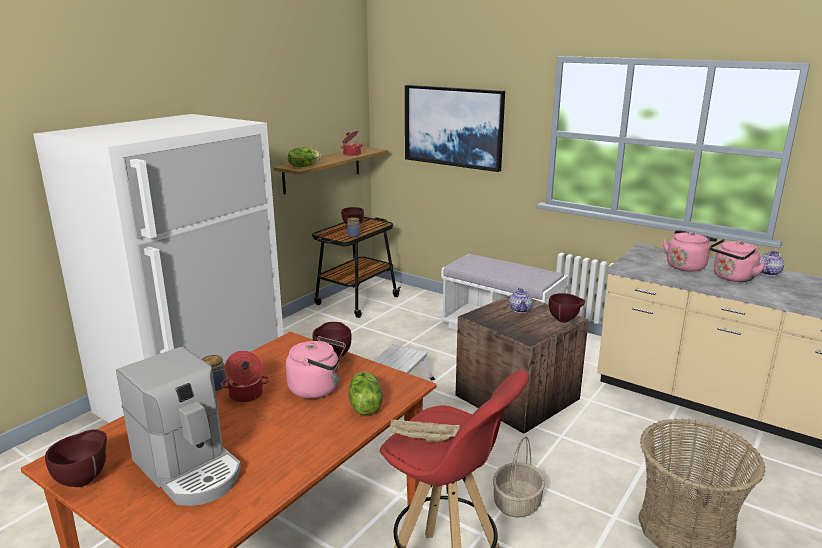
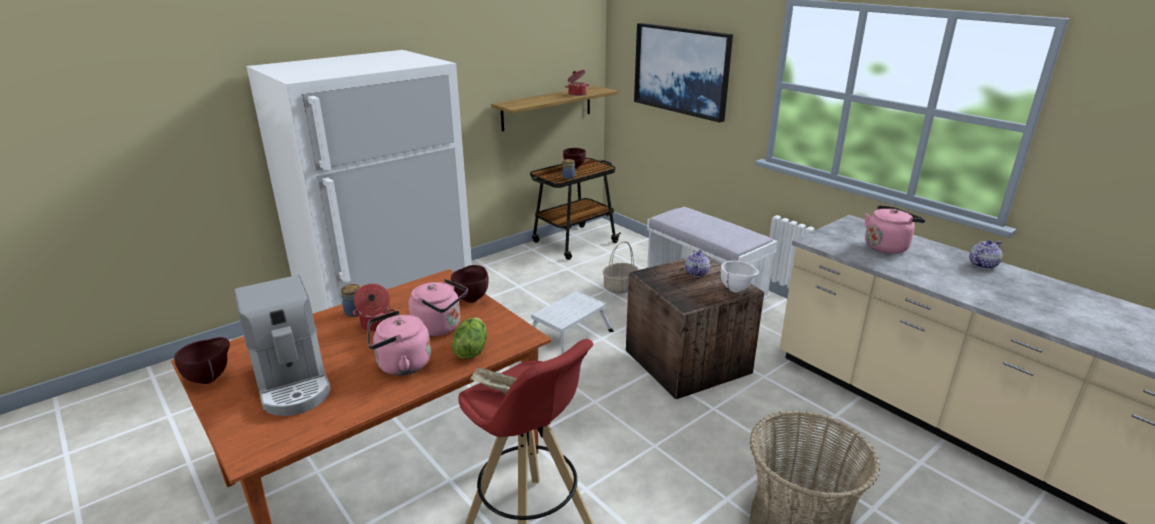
camera: 15 degrees right, 5 degrees up
lettuce [288,147,321,167] -> none
basket [493,436,545,518] -> basket moved to [603,241,638,294]
brown bowl [549,293,585,323] -> white bowl [721,261,759,292]
pink kettle [710,239,766,282] -> pink kettle moved to [367,311,431,376]

